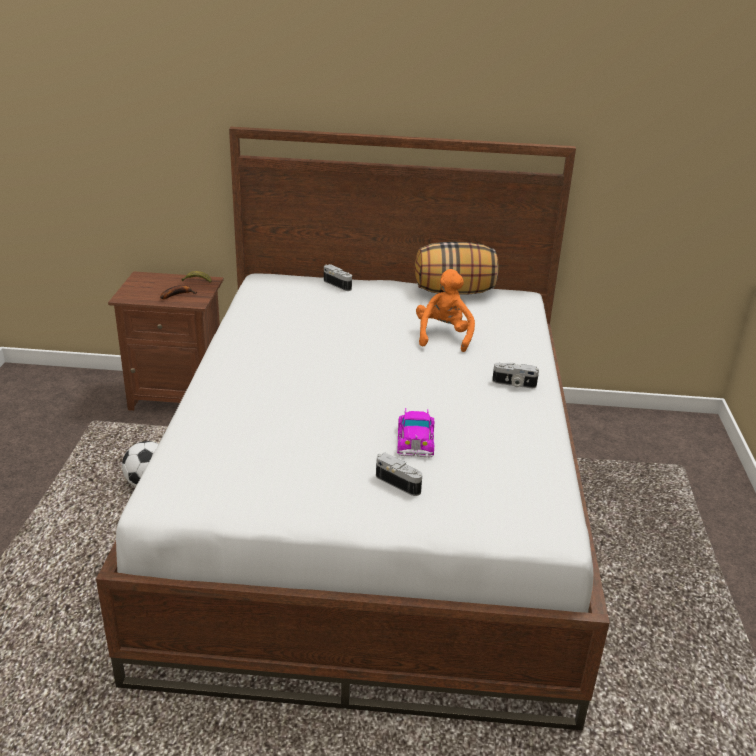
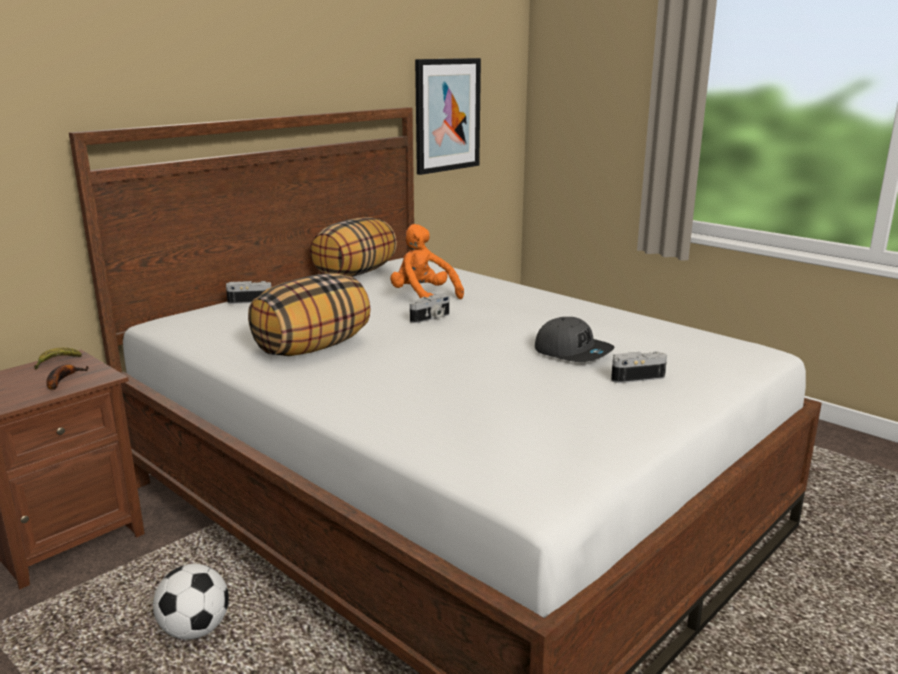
camera: 50 degrees left, 10 degrees down
toy car [397,408,434,457] -> grey cap [535,317,614,362]
camera [492,363,539,388] -> camera moved to [410,293,450,323]
none -> pillow [248,273,371,356]
none -> picture [415,58,481,175]

